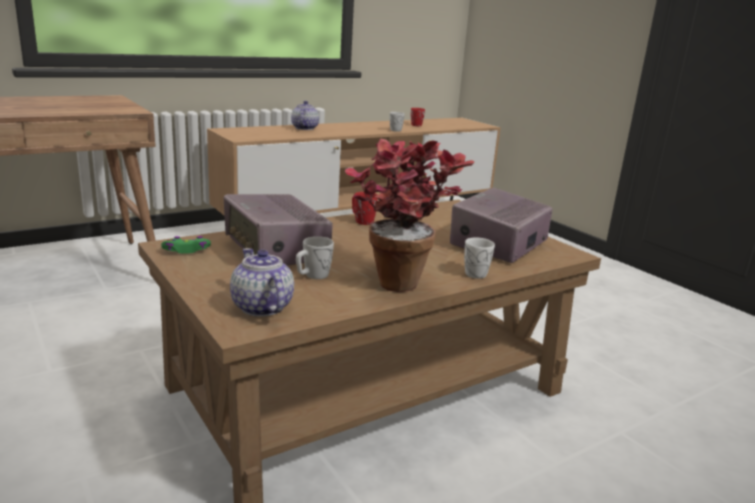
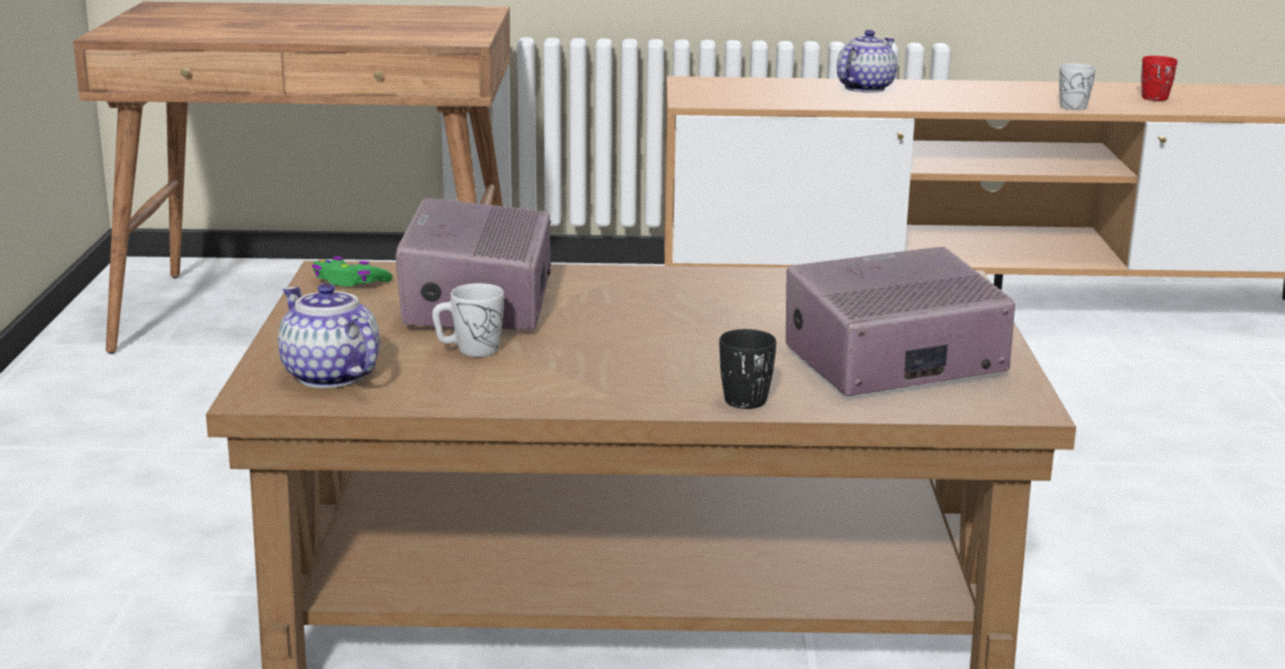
camera: 35 degrees right, 0 degrees up
teapot [230,248,294,317] -> teapot turned 45 degrees counterclockwise [278,283,380,389]
potted plant [345,138,474,292] -> none
red mug [352,192,378,225] -> none
white mug [464,237,495,279] -> black mug [719,329,776,409]

